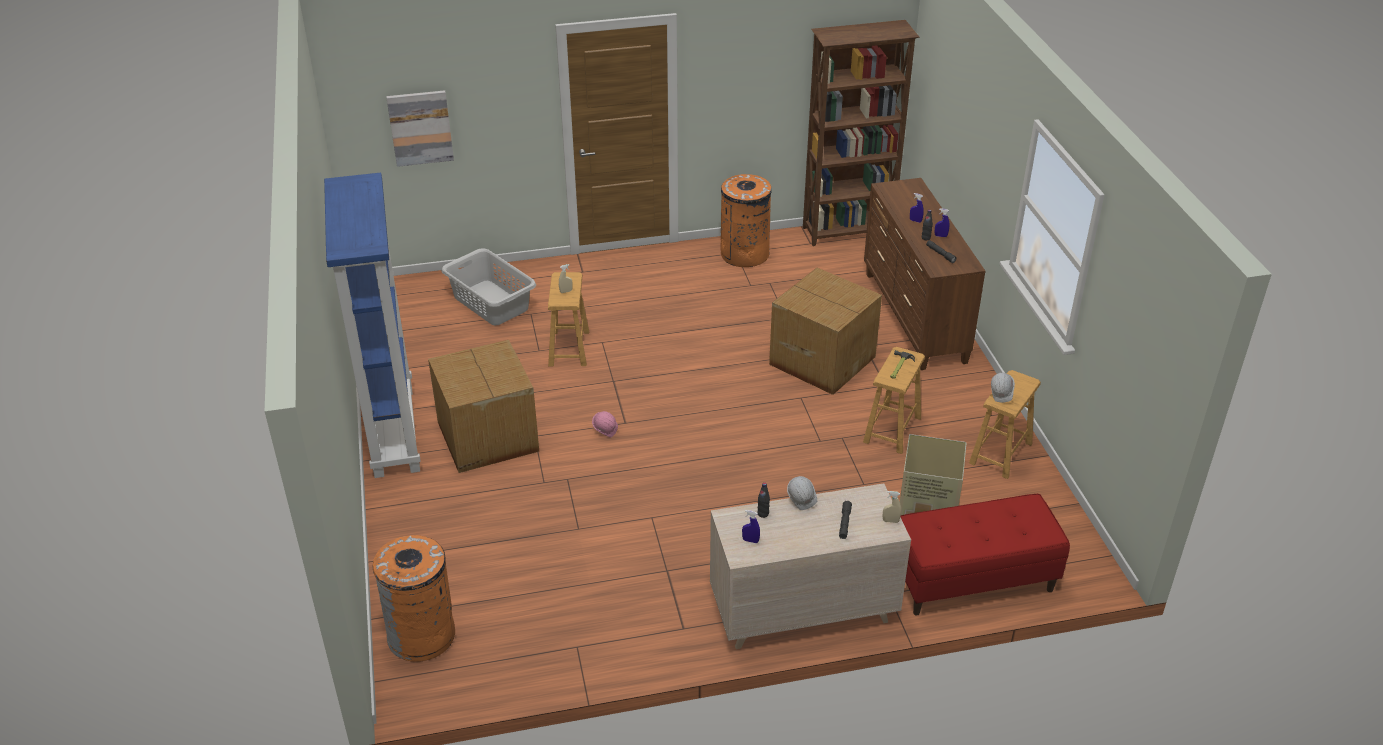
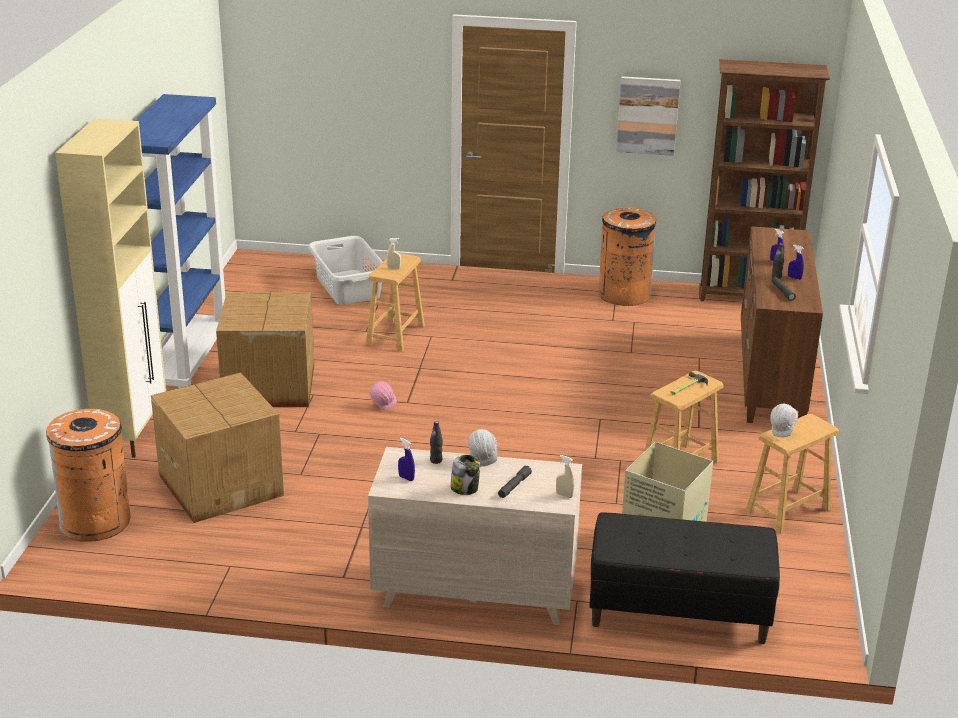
camera: 20 degrees right, 10 degrees down
picture [386,90,454,167] -> picture moved to [616,76,680,156]
cardboard box [769,268,882,395] -> cardboard box moved to [151,372,284,523]
red bench [900,494,1070,616] -> black bench [589,512,780,644]
none -> beige cabinet [55,118,166,458]
none -> jar [451,455,480,495]

